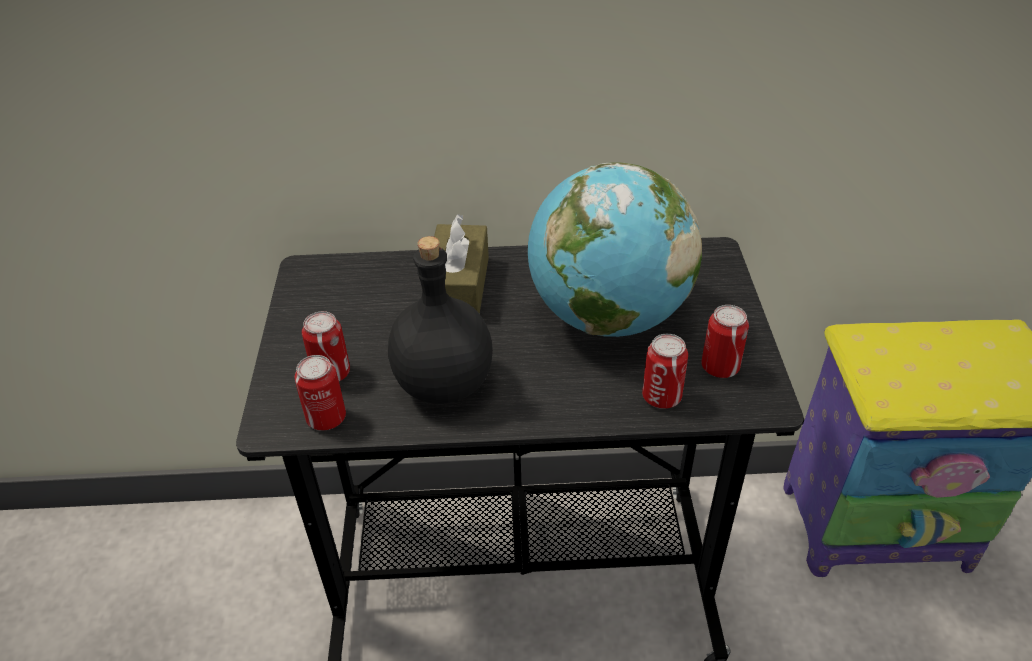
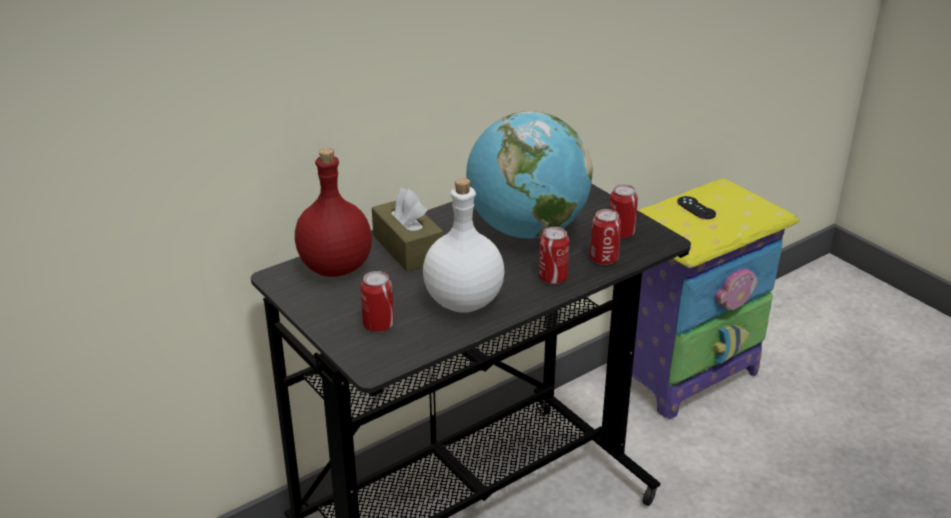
camera: 35 degrees left, 10 degrees down
can [295,355,346,430] -> can moved to [539,227,569,284]
black bottle [388,236,493,404] -> white bottle [423,178,505,313]
none -> red bottle [295,148,372,277]
none -> black game controller [677,196,716,219]

